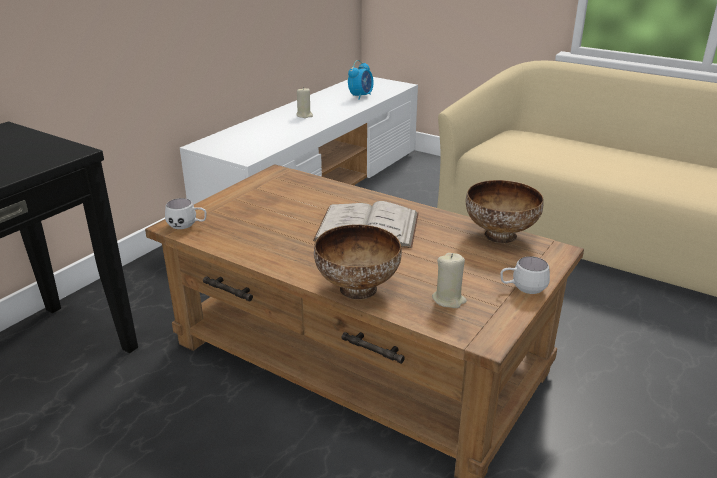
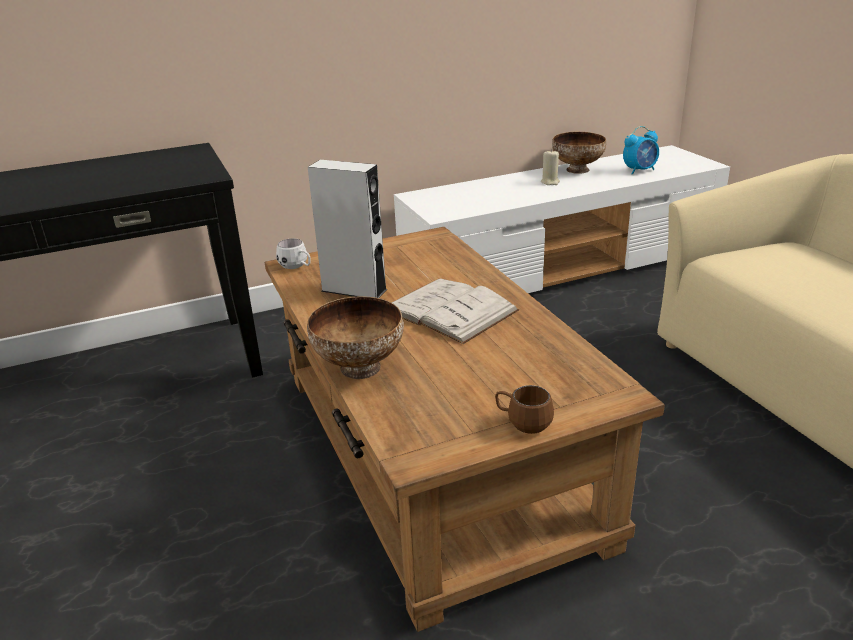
camera: 35 degrees right, 0 degrees up
beige candle [432,253,467,308] -> none
bowl [466,180,544,243] -> bowl moved to [552,132,606,174]
white mug [500,256,550,294] -> brown mug [495,385,554,434]
none -> grey speaker [308,160,387,298]

